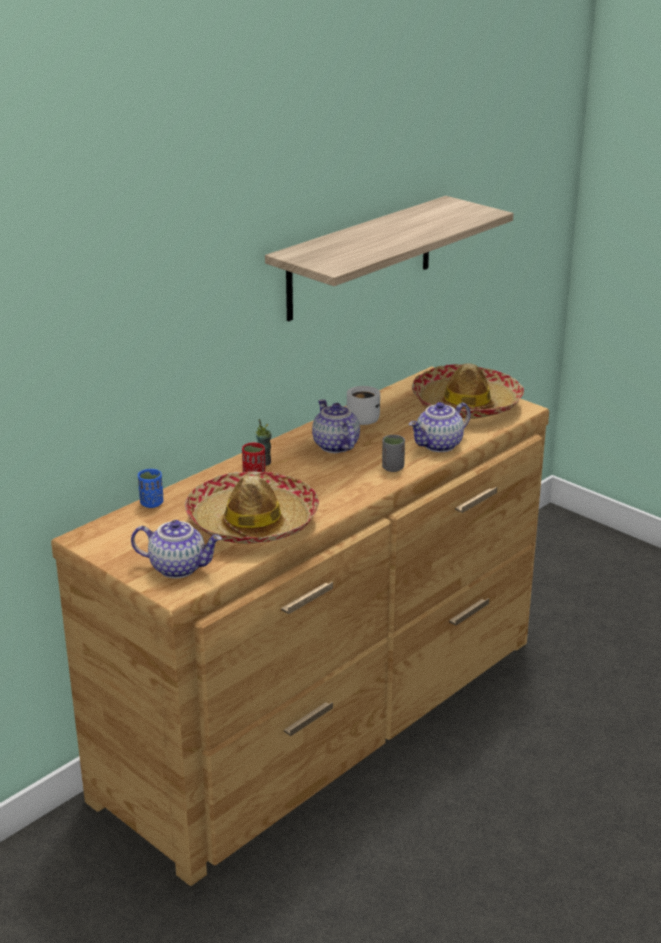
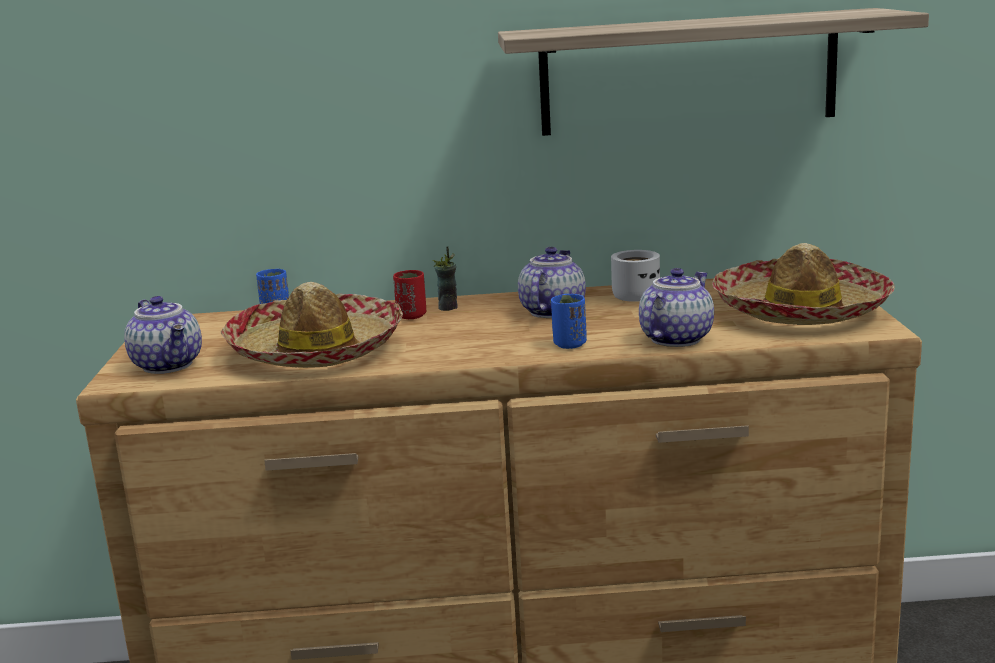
camera: 45 degrees right, 10 degrees down
grey cup [382,435,405,472] -> blue cup [551,294,587,349]
teapot [409,402,471,452] -> teapot turned 120 degrees clockwise [639,268,714,347]

